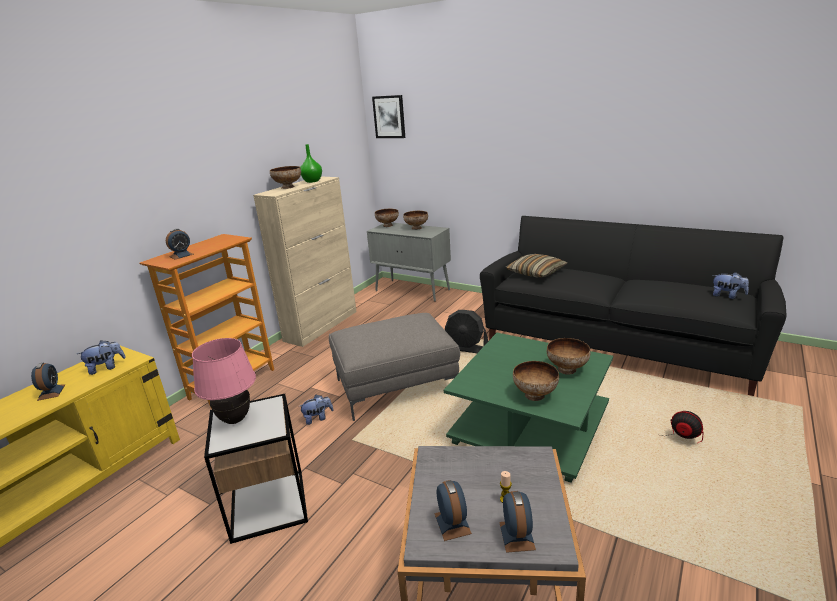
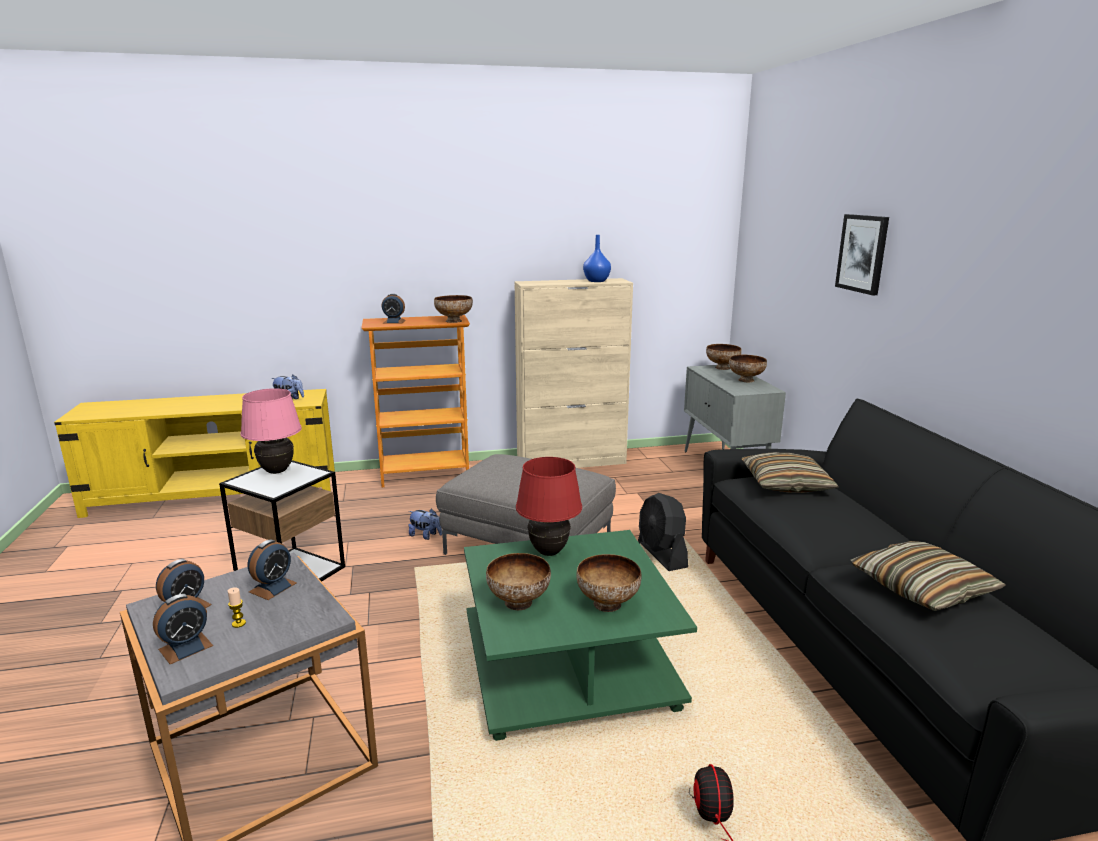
camera: 45 degrees right, 5 degrees down
alarm clock [31,362,65,401] -> alarm clock moved to [248,539,297,600]
bowl [270,166,301,189] -> bowl moved to [434,295,473,323]
green vase [300,144,322,183] -> blue vase [583,235,611,282]
picture [372,95,405,138] -> picture moved to [835,214,889,295]
plush toy [713,272,749,299] -> none
none -> red table lamp [516,457,582,556]
none -> pillow [851,541,1006,611]

